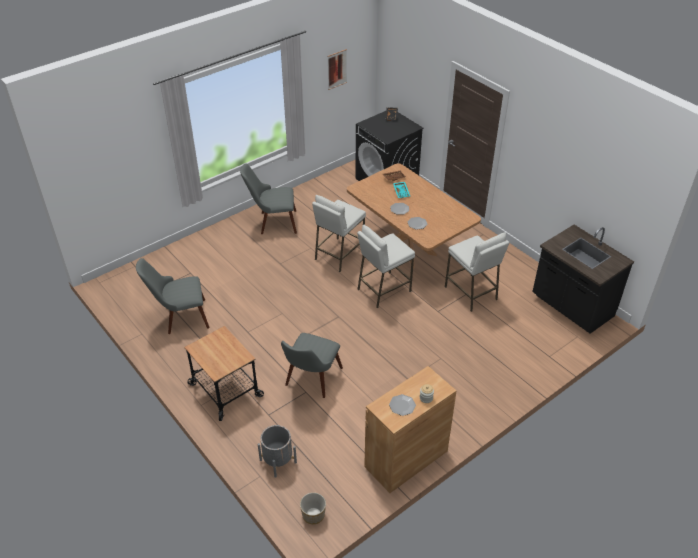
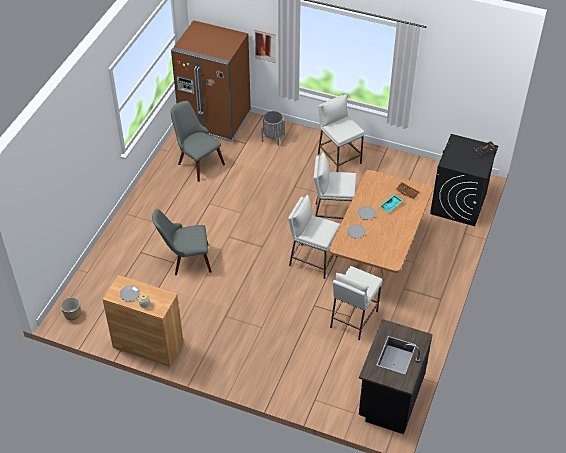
camera: 60 degrees right, 5 degrees up
cart [184,326,264,421] -> none
grey chair [240,163,297,234] -> white stool [318,94,365,172]
grey planter [258,425,297,478] -> grey planter moved to [262,111,285,146]
picture [327,49,347,90] -> picture moved to [254,29,276,63]
none -> brown fridge [171,20,251,142]

